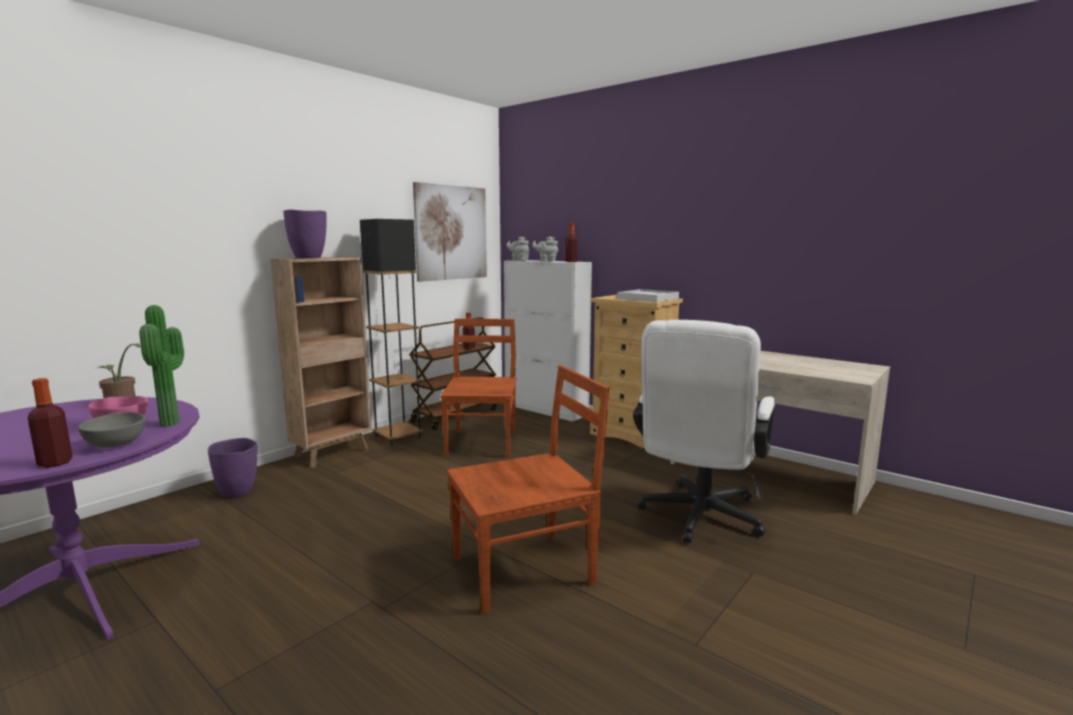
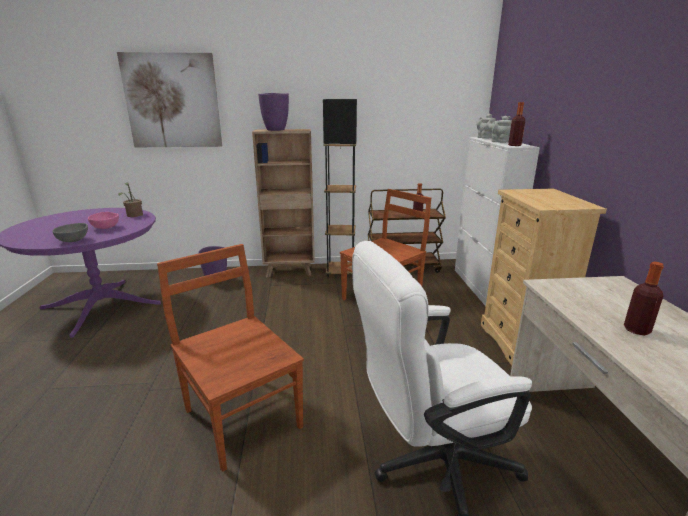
camera: 45 degrees right, 10 degrees up
bottle [28,378,73,468] -> bottle moved to [624,262,664,335]
potted plant [139,305,184,426] -> none
picture [413,182,487,282] -> picture moved to [117,52,222,147]
brown chair [447,365,609,614] -> brown chair turned 150 degrees counterclockwise [157,244,304,472]
white tray [617,289,679,302] -> none

